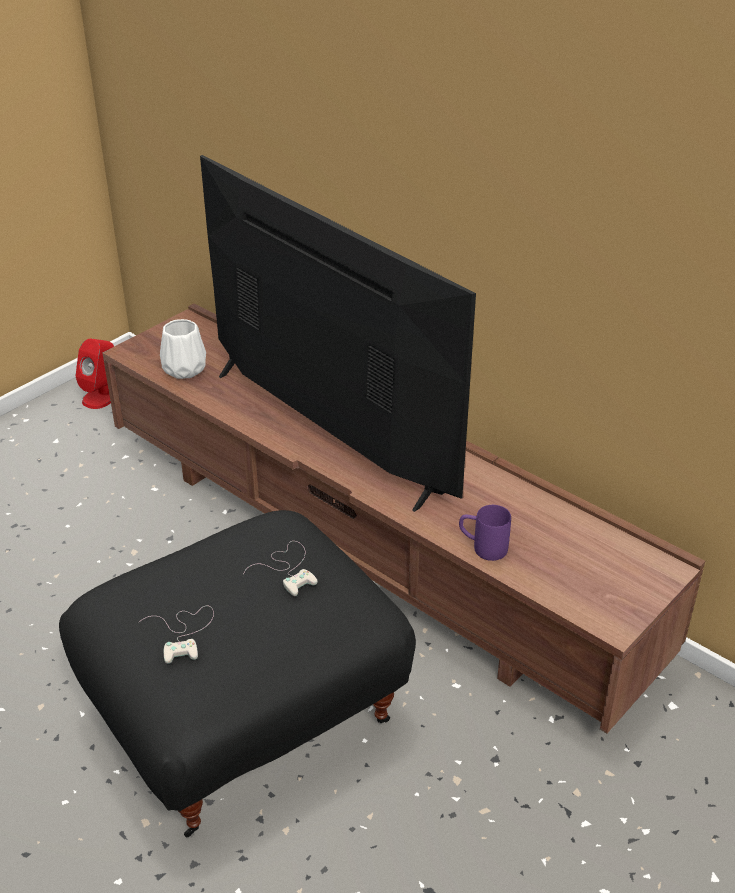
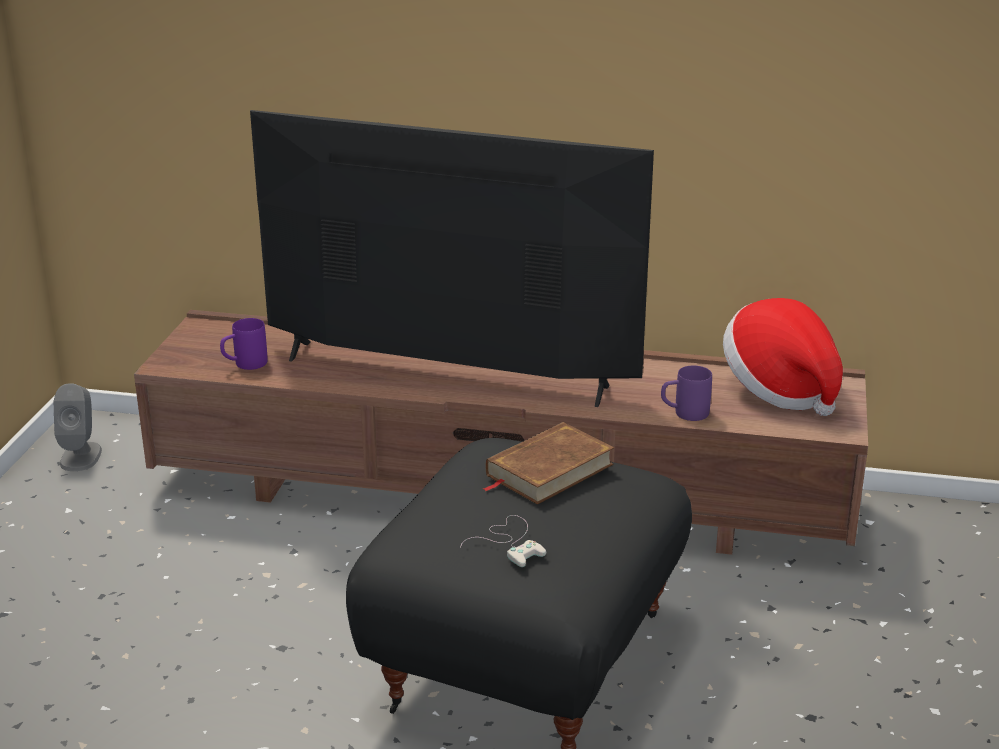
camera: 30 degrees left, 10 degrees down
red speaker [76,339,114,409] -> grey speaker [53,383,102,471]
white vase [160,319,206,379] -> purple mug [220,318,267,370]
white game controller [243,541,318,596] -> brown book [483,422,614,505]
none -> hat [723,298,843,416]

